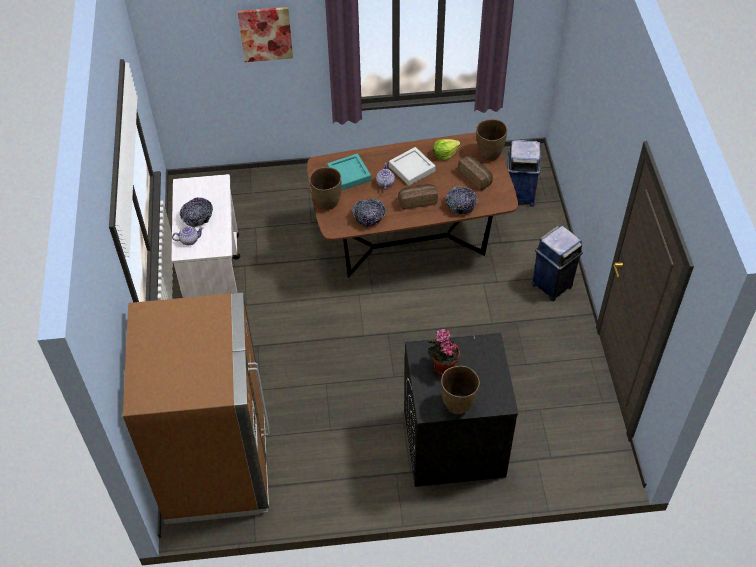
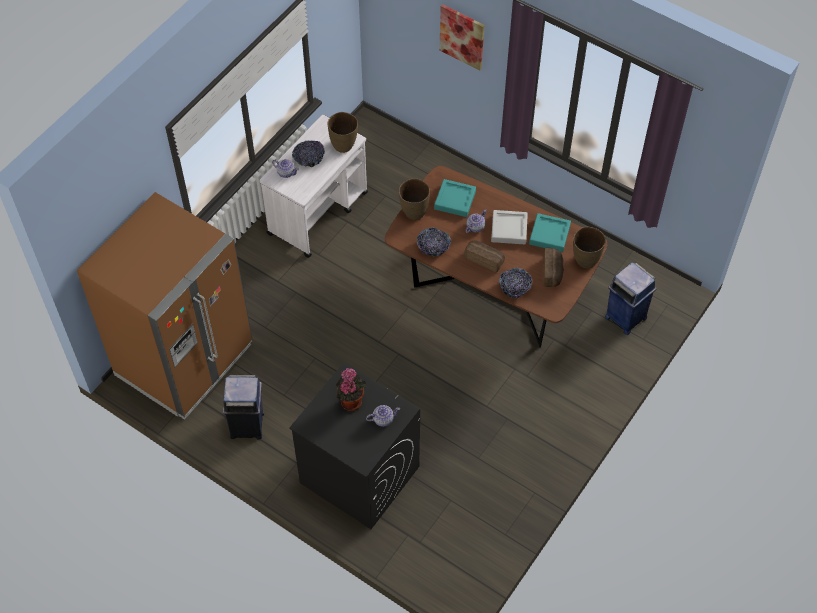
camera: 40 degrees right, 5 degrees up
lettuce [433,139,461,161] -> turquoise tray [529,213,571,252]
brown vase [441,366,480,414] -> brown vase moved to [328,112,358,153]
blue trash can [531,225,583,301] -> blue trash can moved to [223,375,264,439]
none -> teapot [366,405,400,427]

